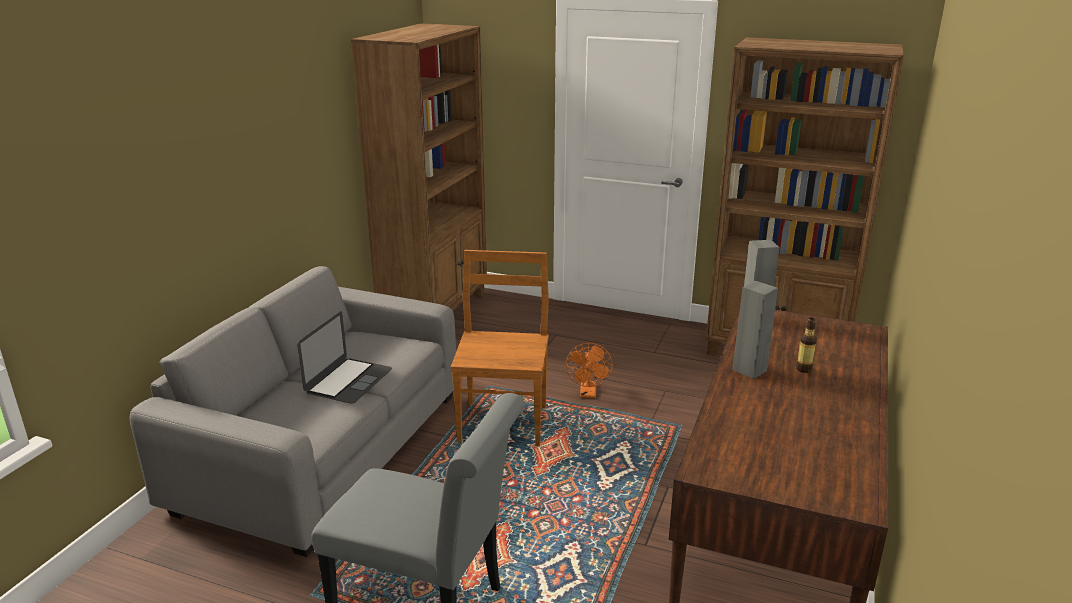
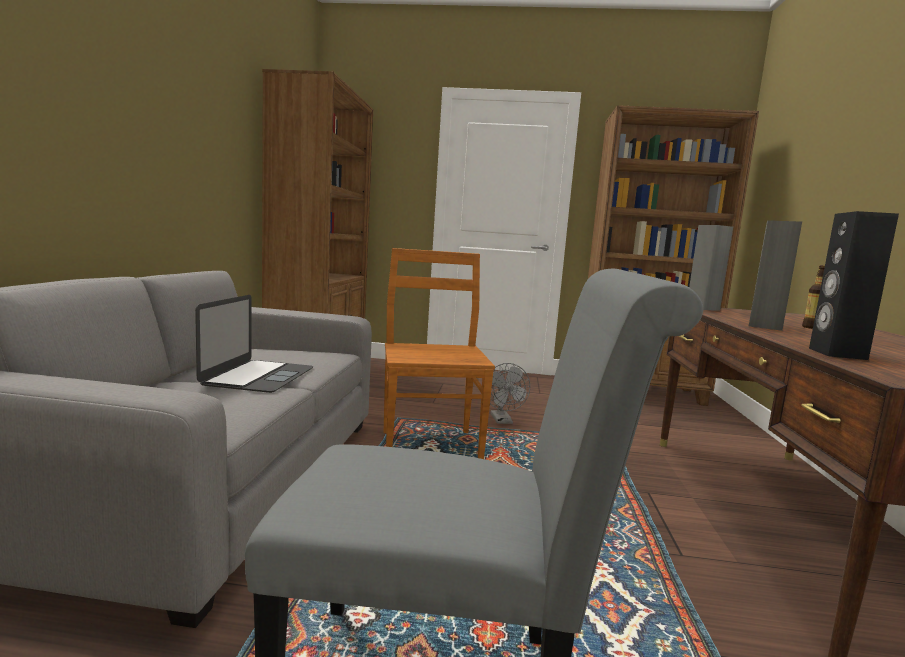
camera: 15 degrees left, 15 degrees down
orange fan [566,343,613,398] -> grey fan [490,363,530,424]
none -> black speaker [809,211,899,360]

